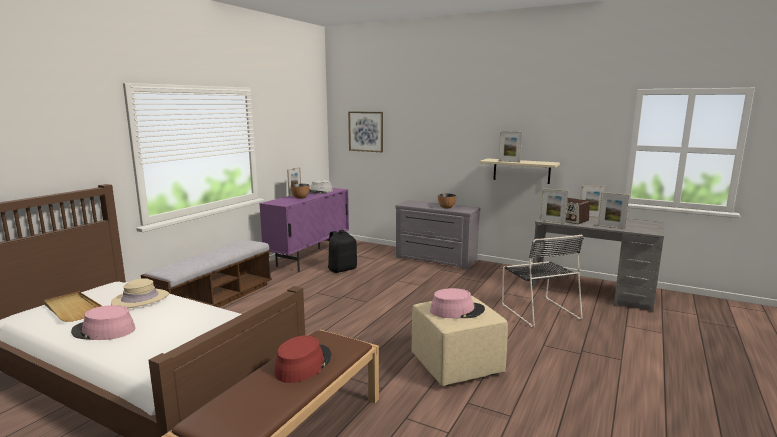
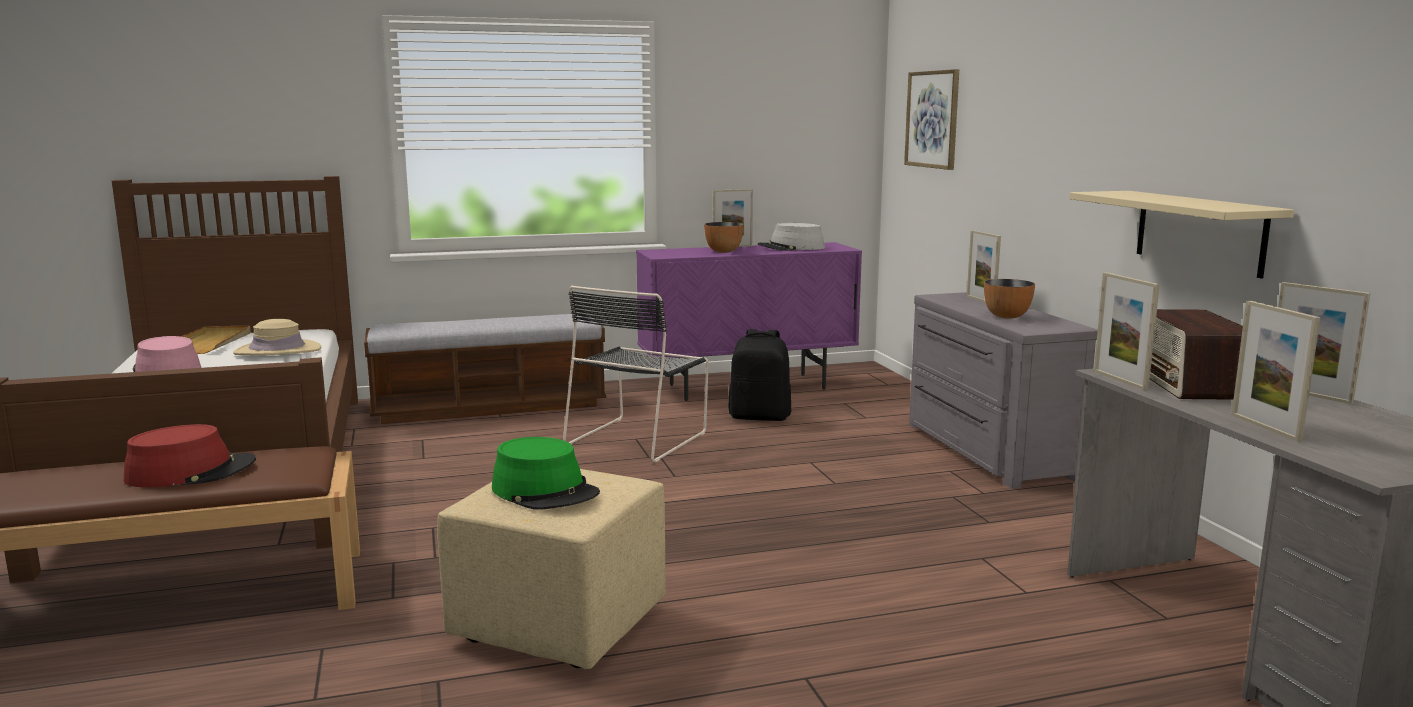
camera: 45 degrees right, 0 degrees up
pink hat [430,288,485,318] -> green hat [492,437,600,509]
picture frame [499,131,522,162] -> picture frame moved to [967,230,1001,303]
black chair [502,234,583,327] -> black chair moved to [563,286,709,462]

